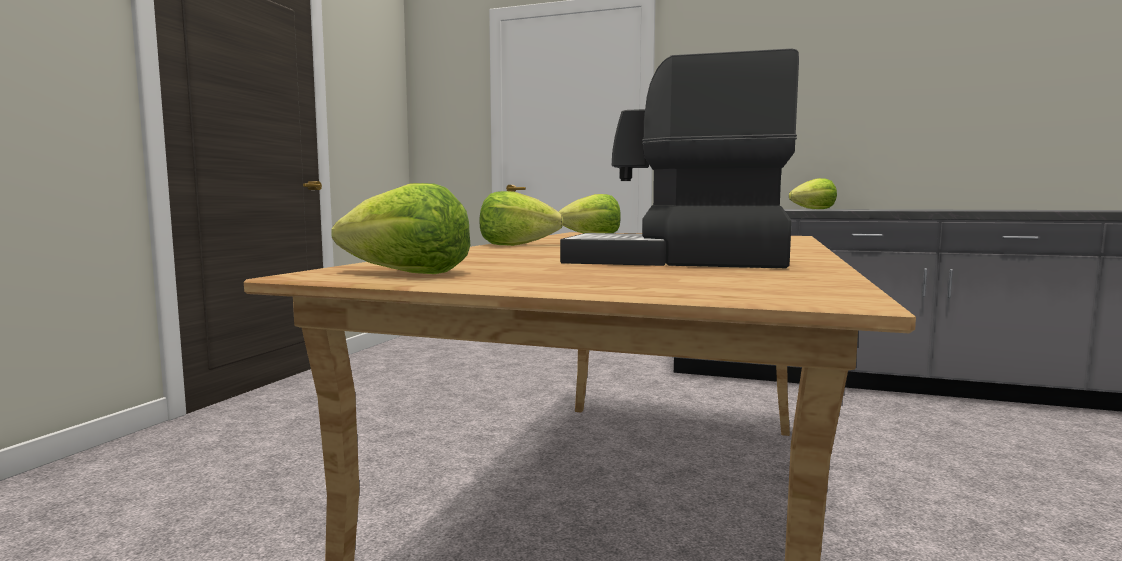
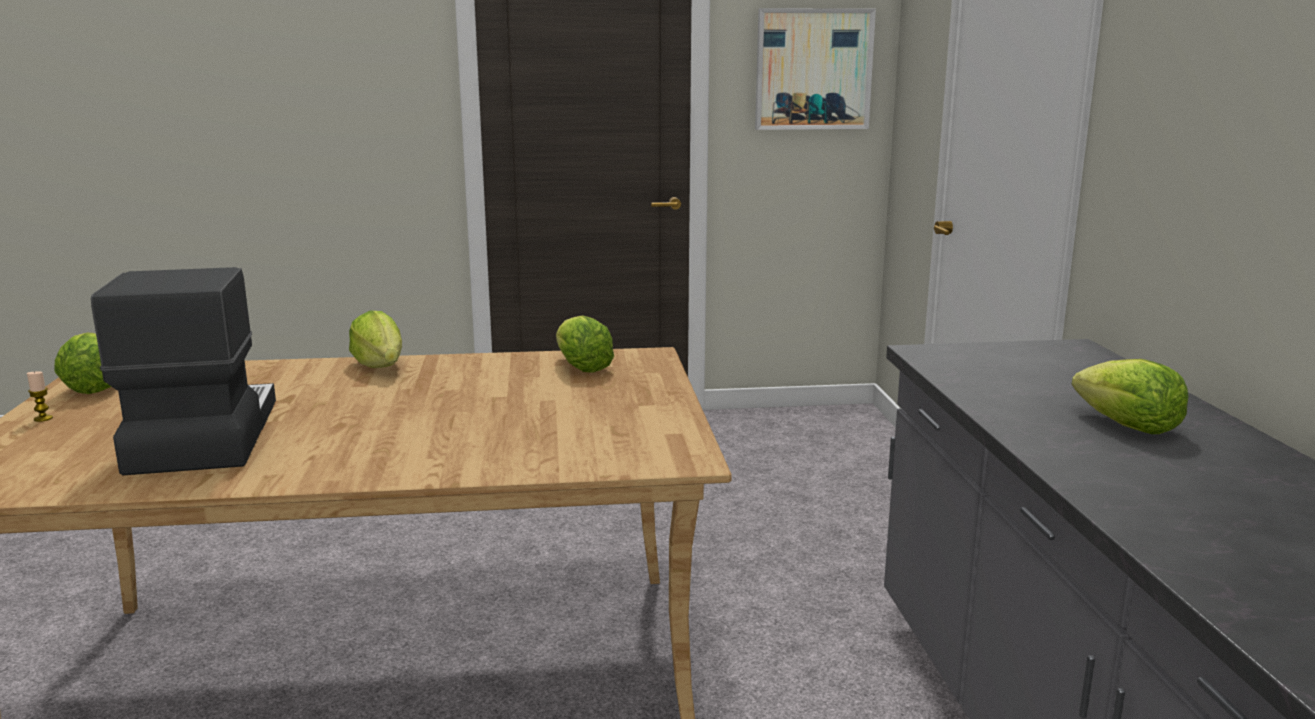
camera: 65 degrees right, 10 degrees up
none -> candle [27,371,53,422]
none -> picture [755,8,876,130]

